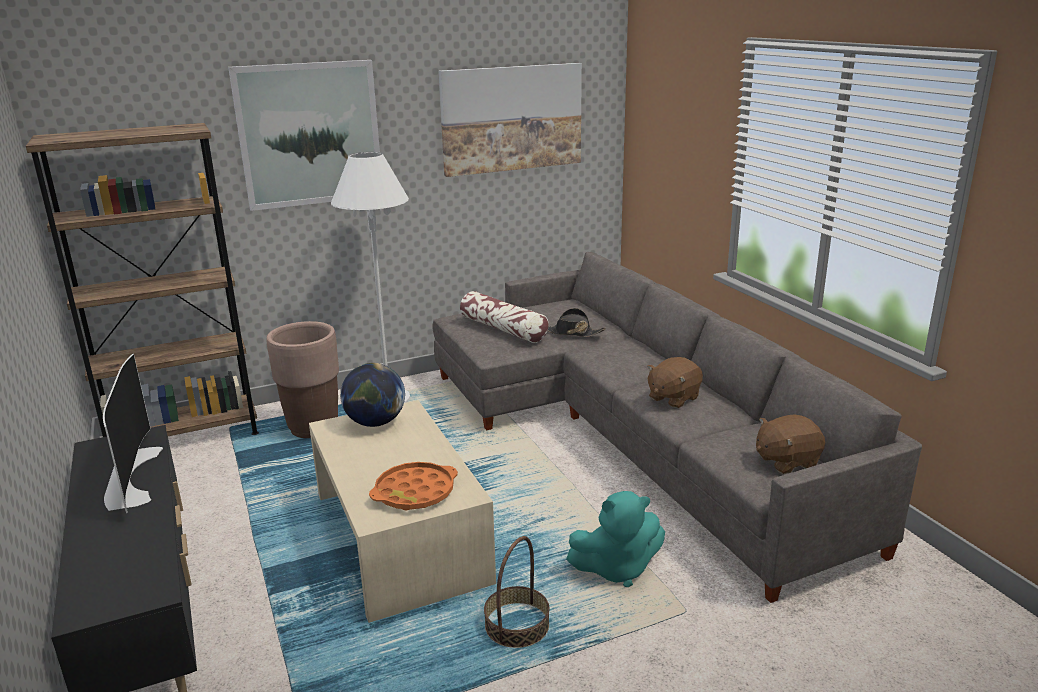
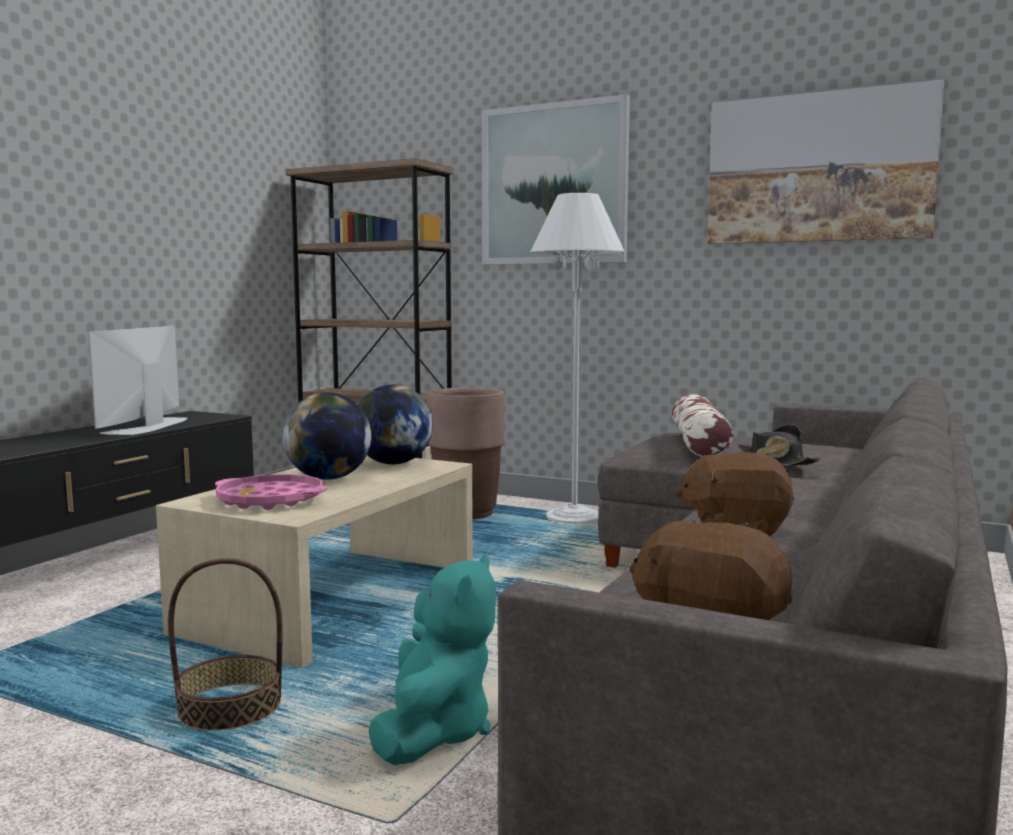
camera: 50 degrees right, 15 degrees down
television [103,354,163,513] -> television turned 150 degrees clockwise [88,325,187,435]
orange tray [369,462,458,511] -> pink tray [215,474,327,510]
turquoise plush toy [566,491,665,587] -> turquoise plush toy turned 120 degrees counterclockwise [368,554,496,765]
none -> globe [283,392,372,480]

